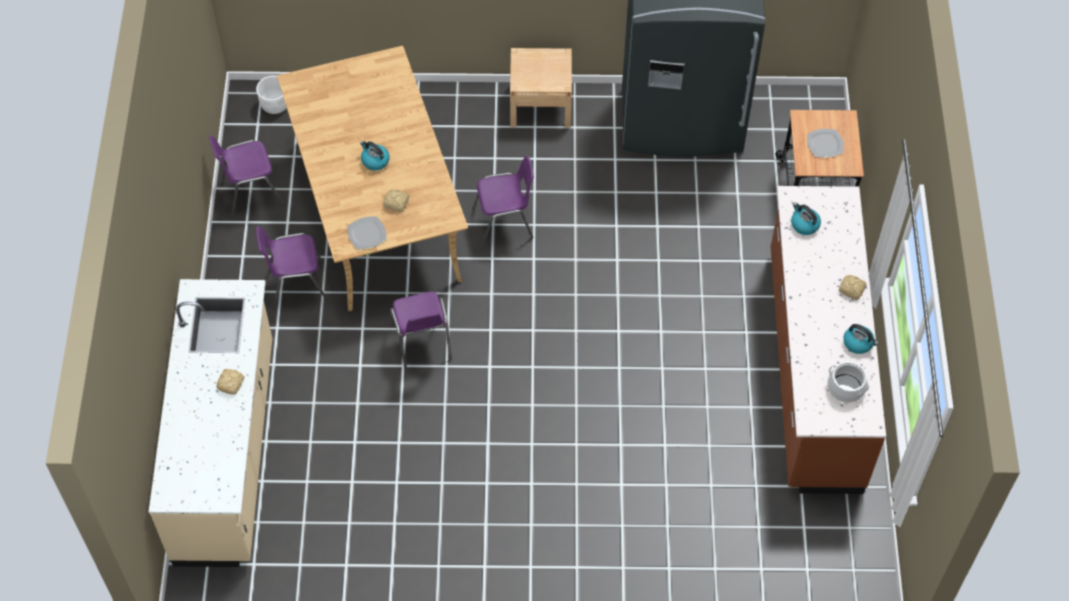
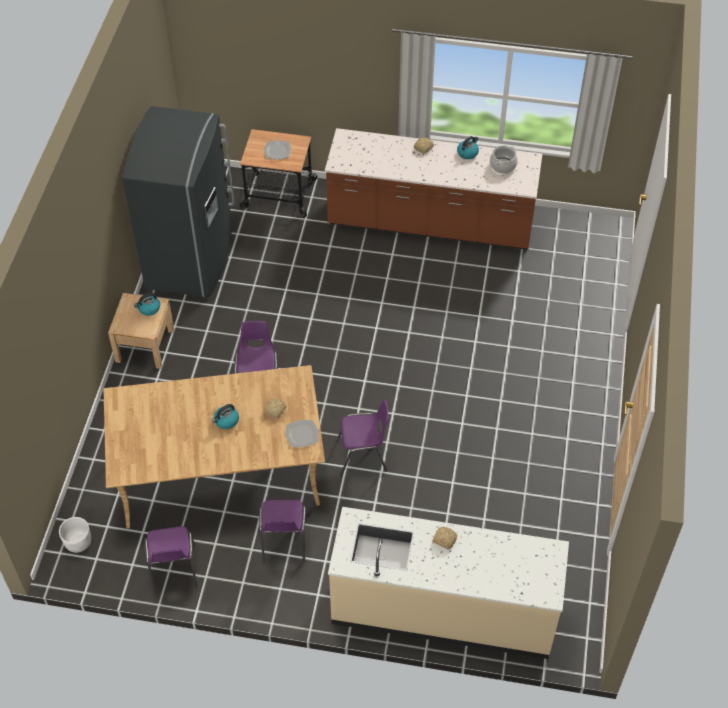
camera: 80 degrees left, 5 degrees down
kettle [791,203,821,235] -> kettle moved to [134,293,160,316]

